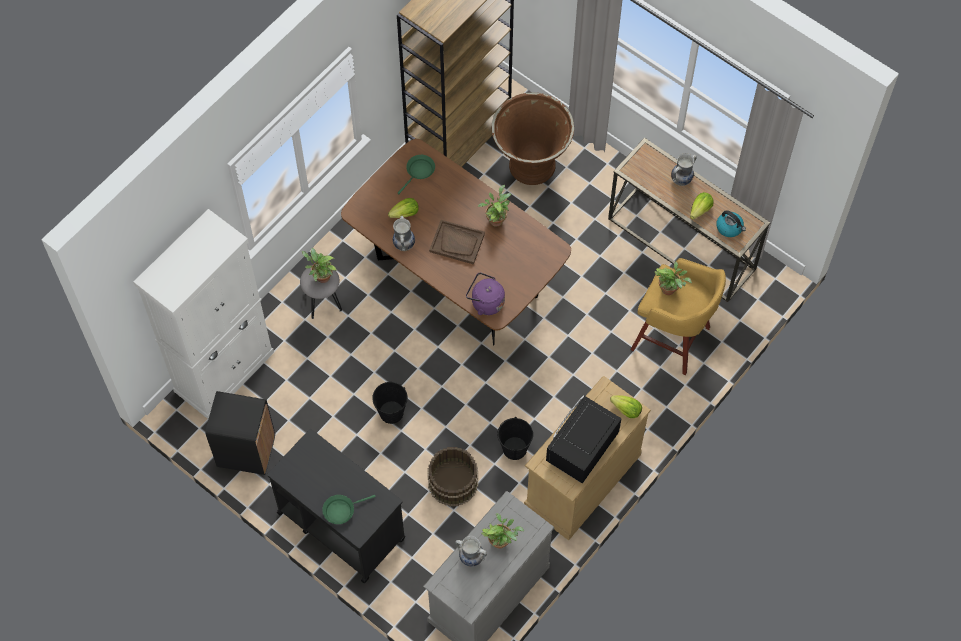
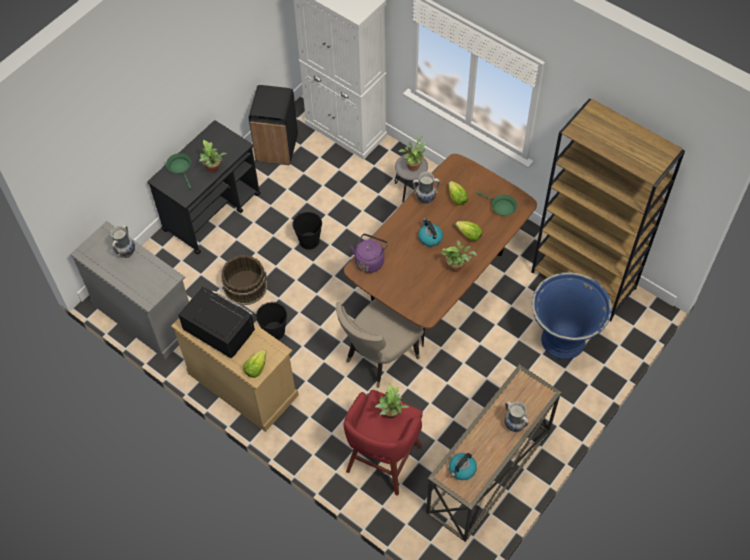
camera: 90 degrees right, 5 degrees down
brown tray [429,220,485,265] -> kettle [418,218,443,247]
potted plant [481,513,524,549] -> potted plant moved to [199,139,227,173]
brown planter [492,92,574,185] -> blue planter [532,272,612,359]
yellow stool [631,258,726,375] -> red stool [344,390,423,496]
lettuce [690,192,713,219] -> lettuce moved to [455,221,482,241]
none -> beige chair [336,299,424,388]

